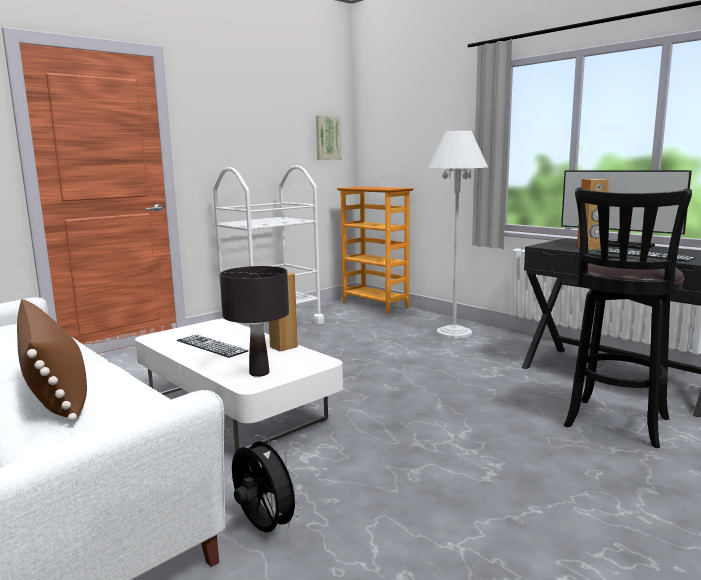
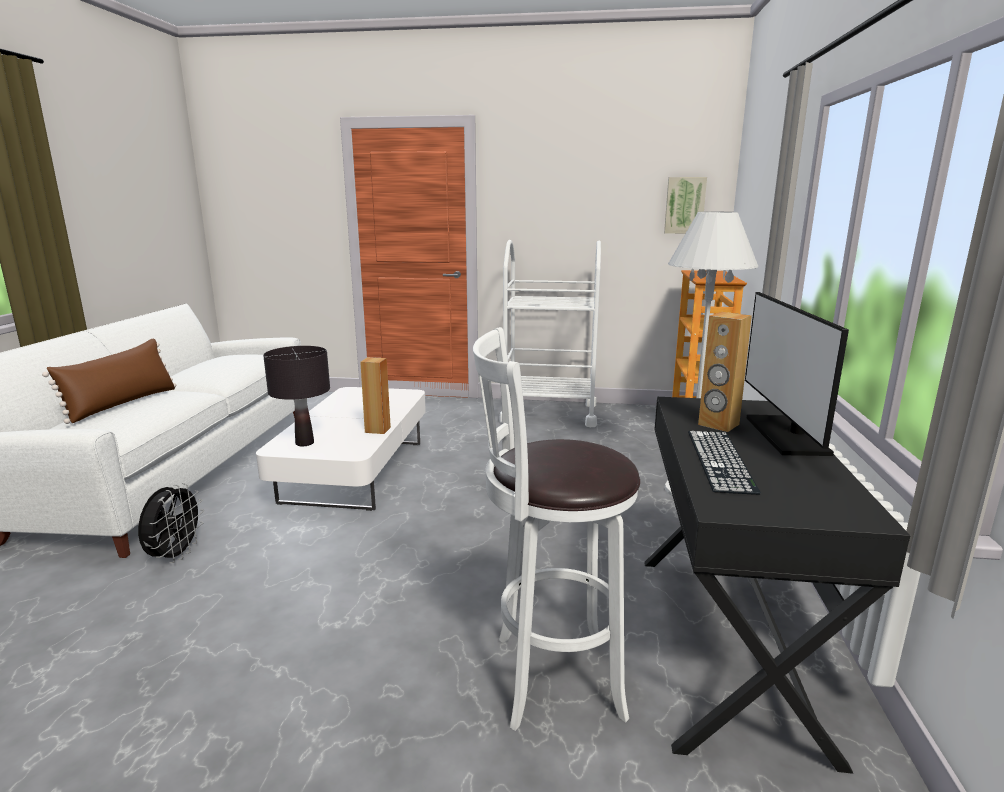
camera: 50 degrees right, 5 degrees up
keyboard [177,334,248,358] -> none
black stool [564,187,692,448] -> white stool [473,327,640,731]

